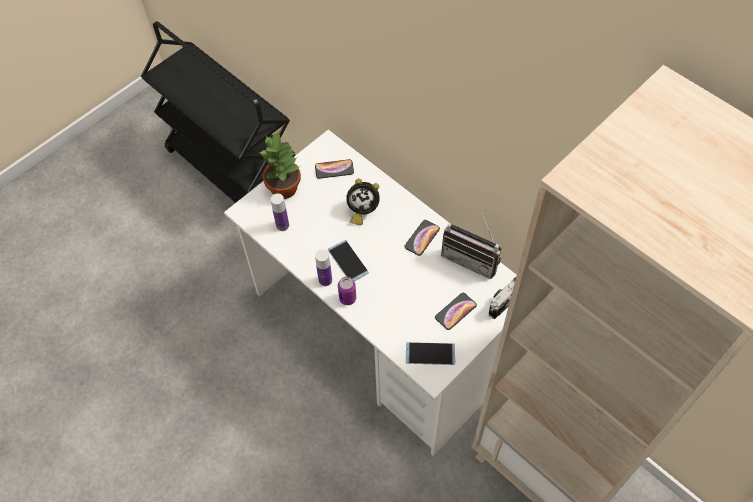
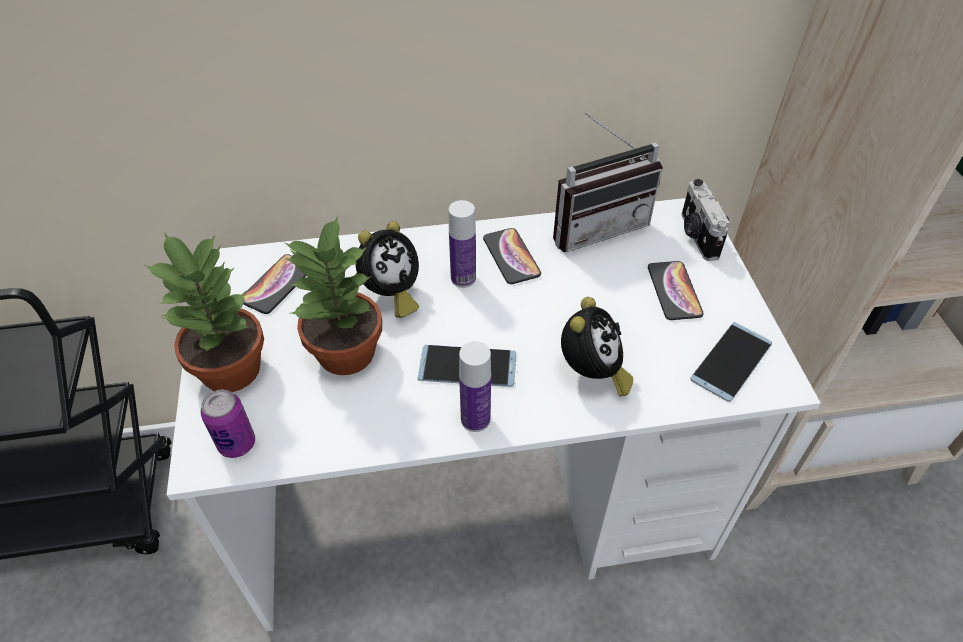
camera: 55 degrees left, 10 degrees down
bottle [271,194,289,231] -> bottle moved to [449,200,476,288]
can [338,277,356,305] -> can moved to [201,390,255,458]
none -> potted plant [285,216,382,375]
none -> alarm clock [561,297,633,396]

